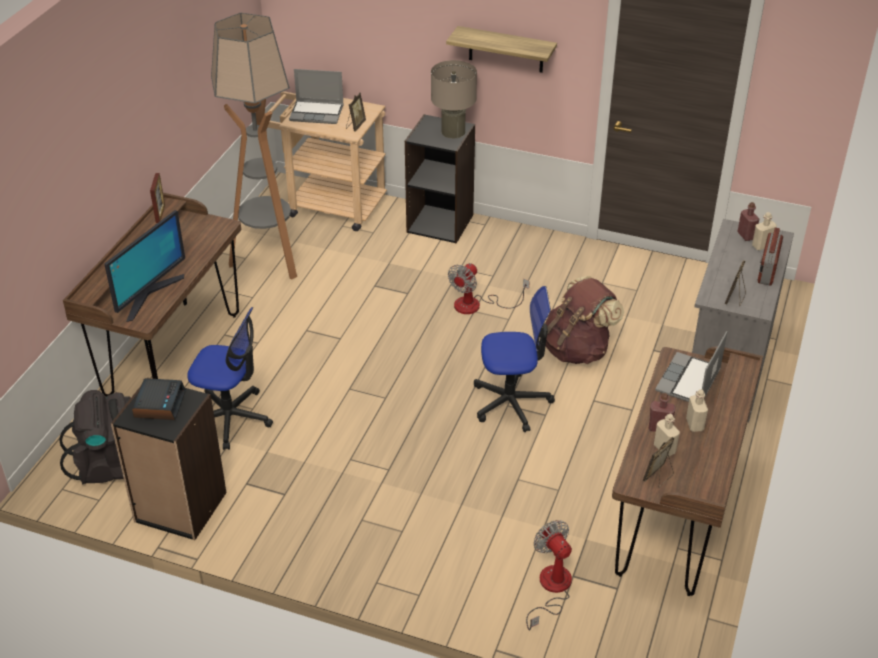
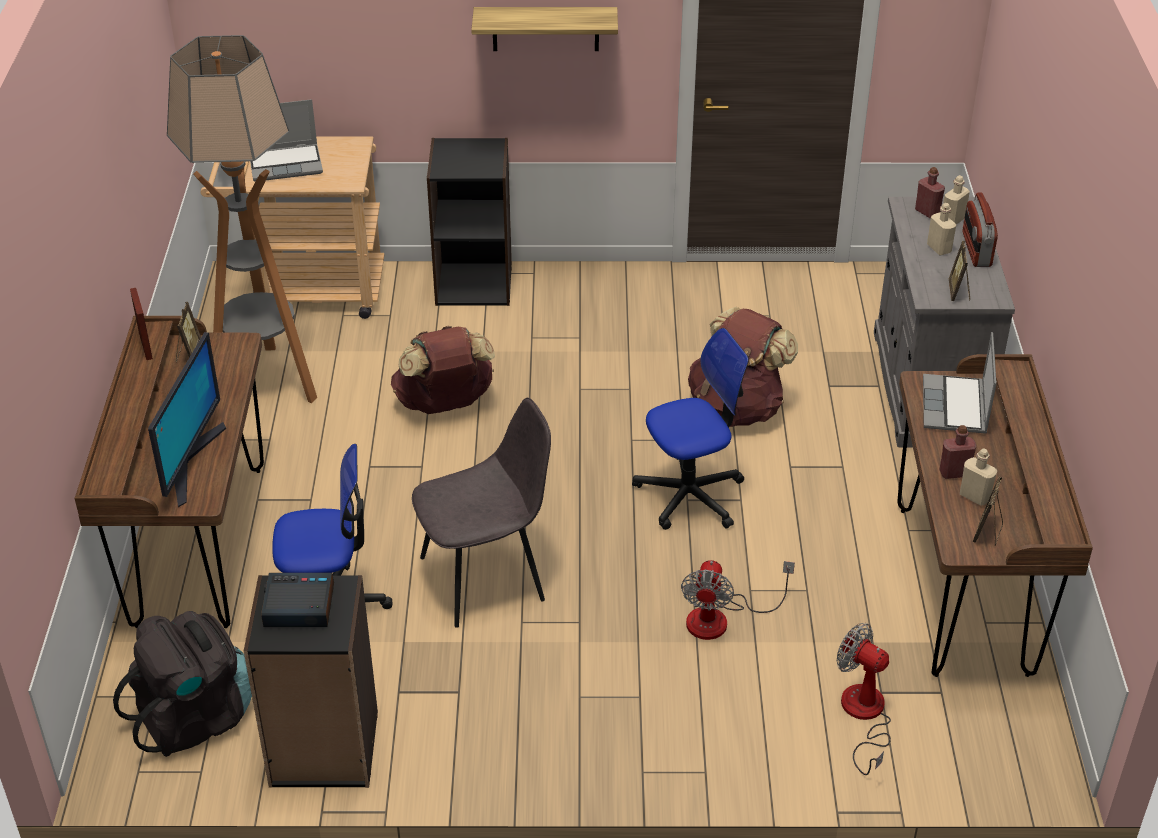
camera: 20 degrees left, 0 degrees up
alarm clock [132,378,186,420] -> alarm clock turned 75 degrees counterclockwise [261,573,334,627]
picture frame [346,93,366,132] -> picture frame moved to [176,302,201,362]
beige table lamp [431,60,477,138] -> none
fan [448,263,530,314] -> fan moved to [681,560,795,640]
beige bottle [686,389,708,432] -> beige bottle moved to [927,203,957,256]
none -> brown backpack [391,326,495,414]
none -> grey chair [412,398,551,628]

